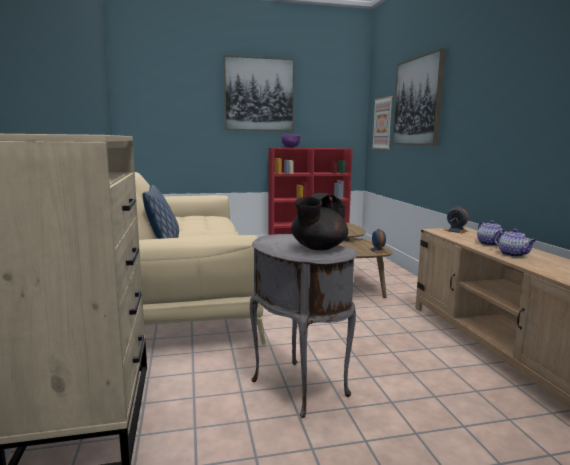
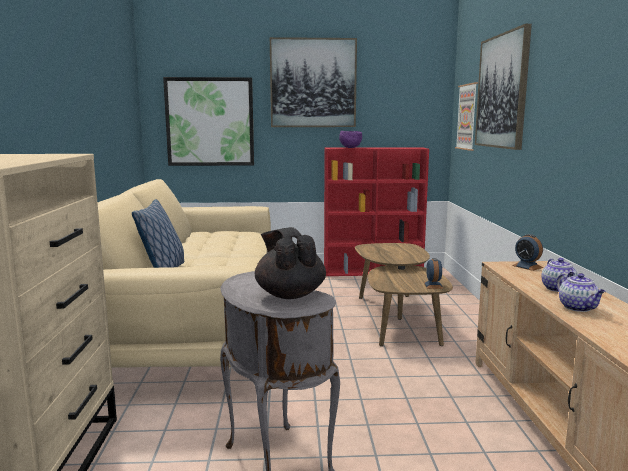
camera: 10 degrees right, 0 degrees up
black teapot [291,193,348,250] -> black teapot turned 105 degrees clockwise [255,227,326,299]
none -> picture [163,77,254,166]

